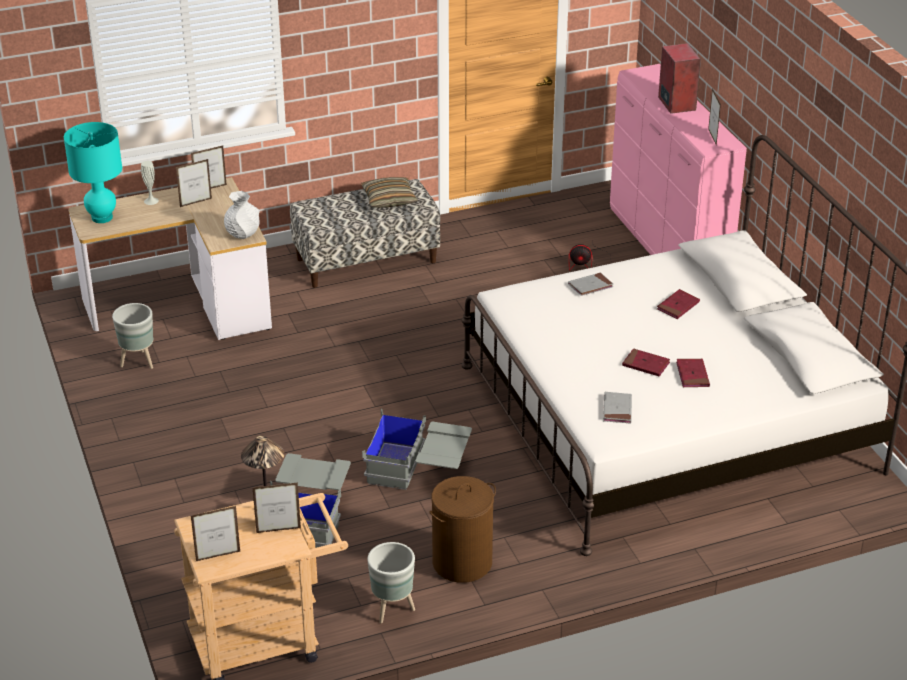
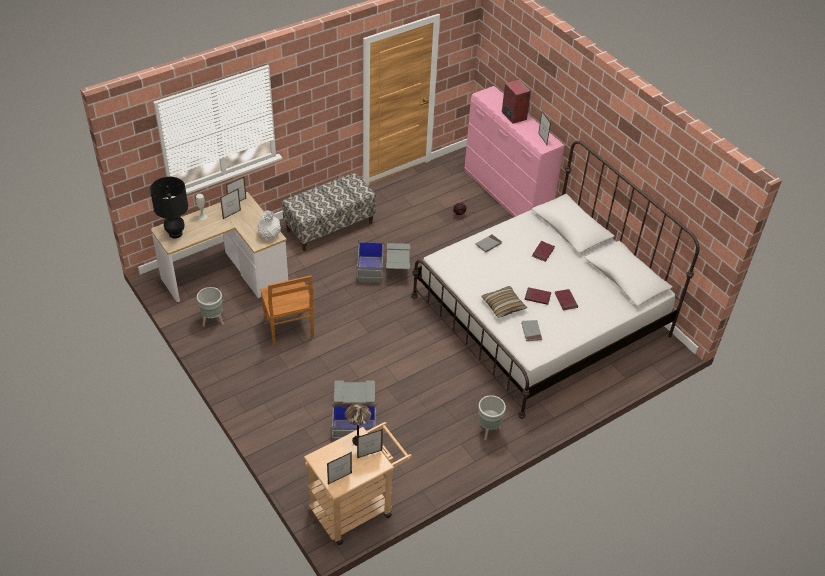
camera: 15 degrees left, 10 degrees up
turquoise table lamp [64,122,122,223] -> black table lamp [150,177,188,238]
pillow [361,177,418,207] -> pillow moved to [481,286,527,318]
grey storage box [362,409,472,490] -> grey storage box moved to [356,239,410,283]
grey planter [367,542,415,623] -> grey planter moved to [478,395,506,440]
brown laundry basket [429,476,496,583] -> none
none -> brown chair [260,276,314,346]

